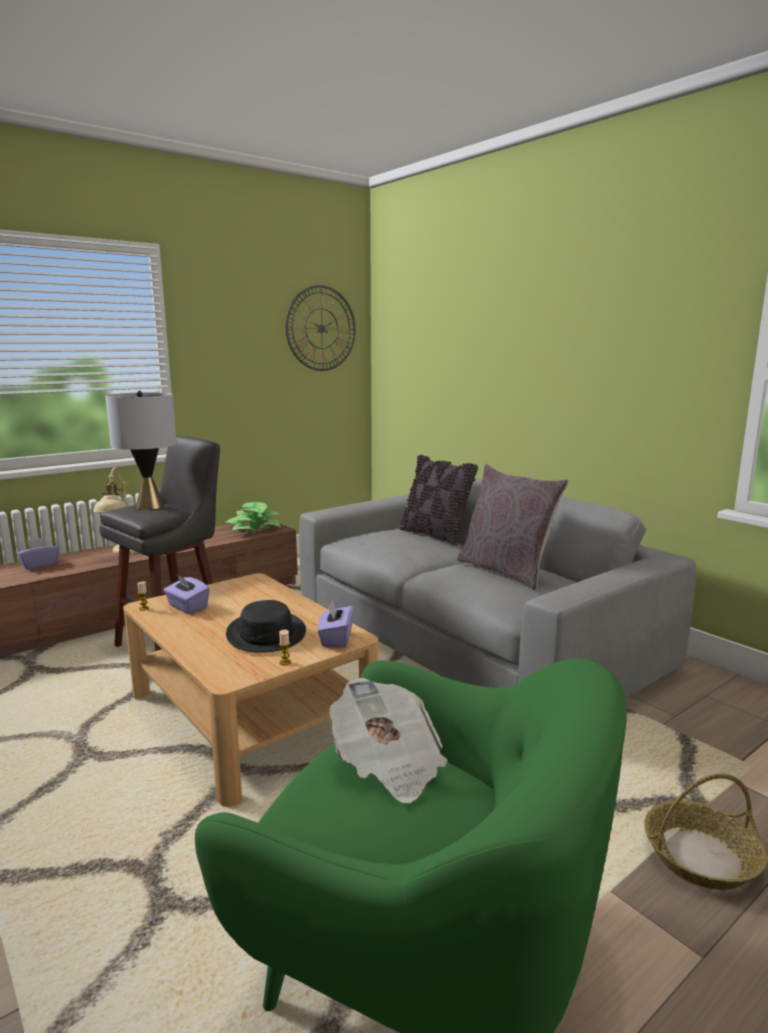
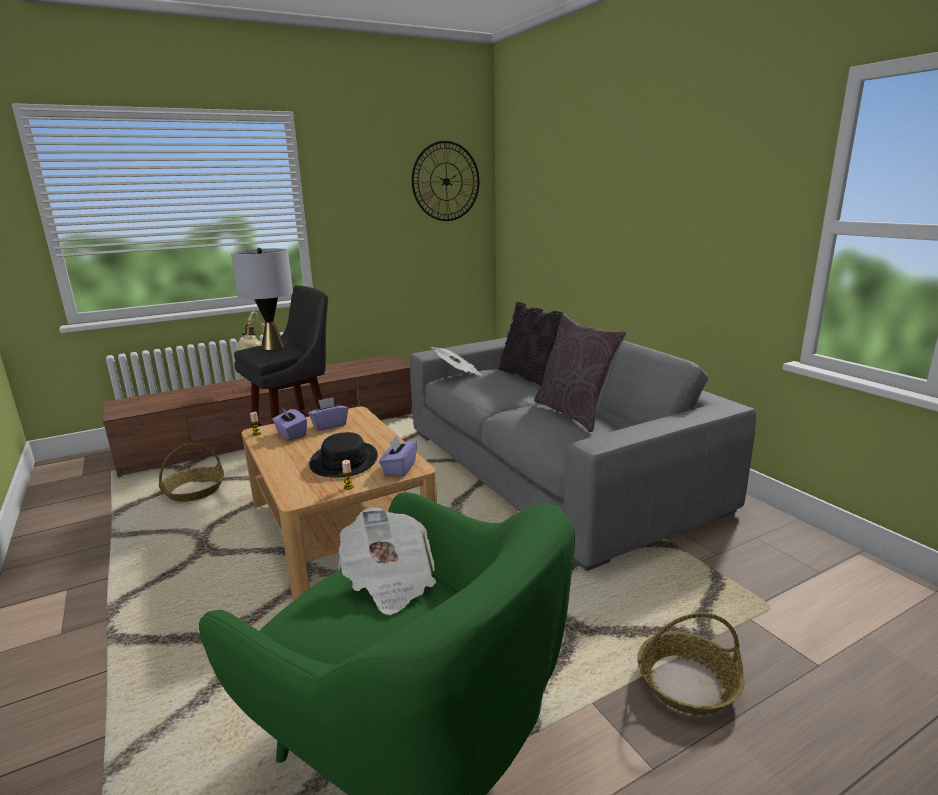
camera: 10 degrees right, 5 degrees up
purple tissue box [17,537,59,570] -> purple tissue box moved to [308,397,348,431]
potted plant [225,502,281,534] -> none
none -> basket [159,443,224,502]
none -> newspaper [431,347,482,375]

